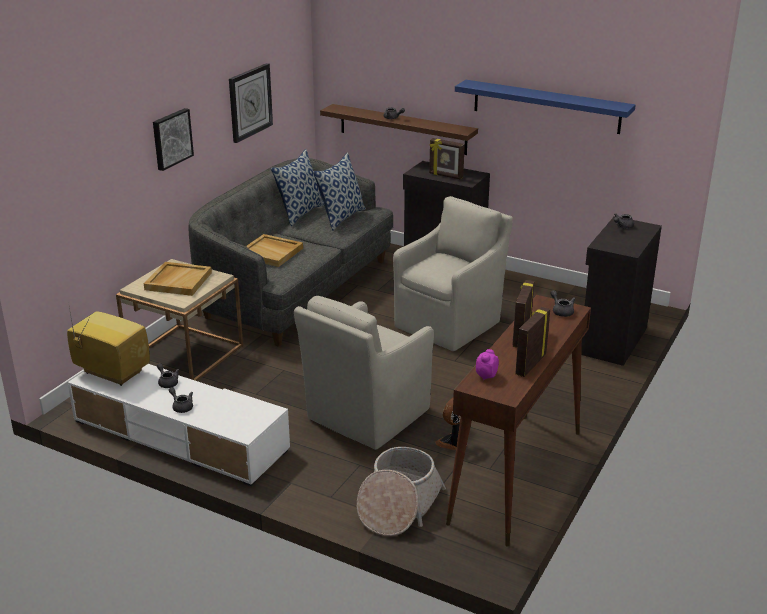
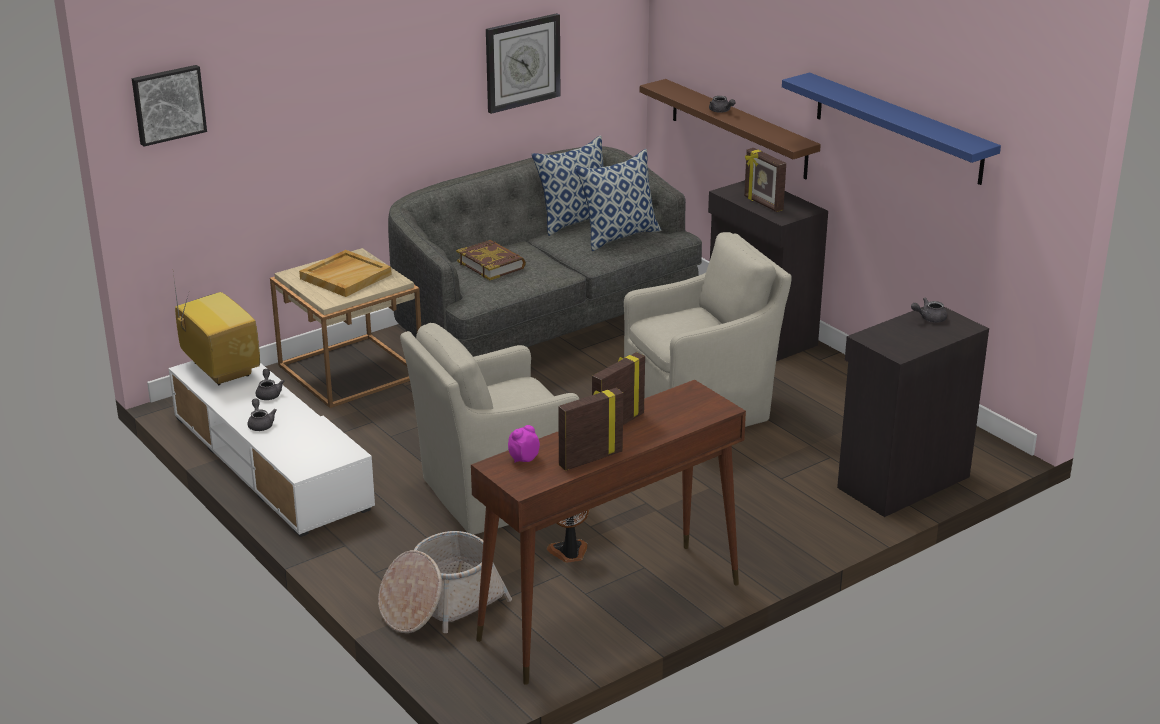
camera: 25 degrees right, 0 degrees up
picture [153,108,194,171] -> picture moved to [132,65,207,146]
beige tray [246,234,303,267] -> book [456,240,526,280]
grey teapot [550,290,575,317] -> none

